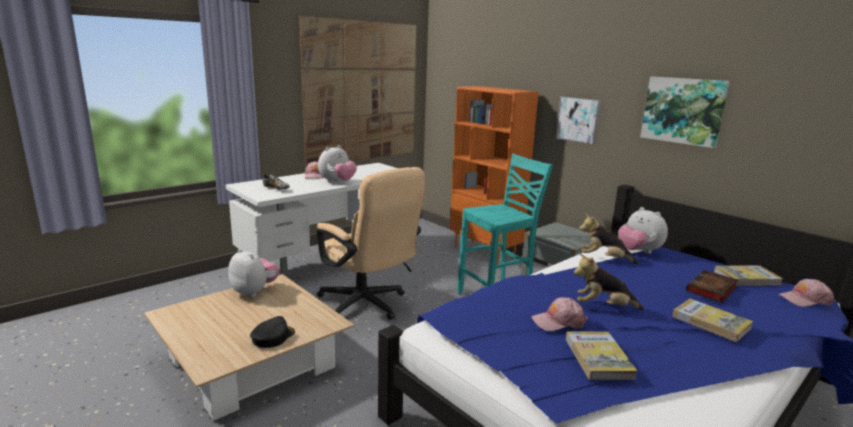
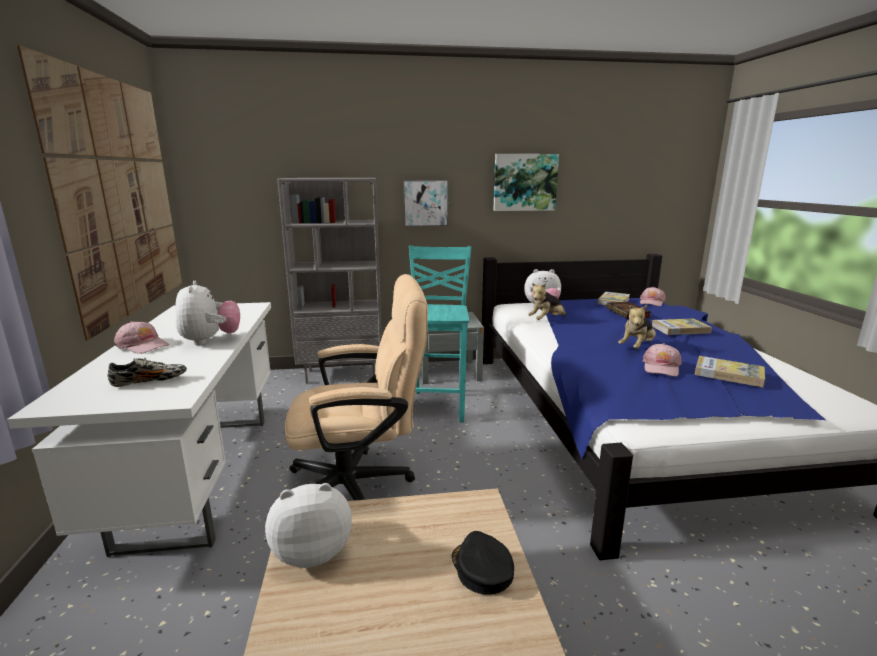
camera: 55 degrees left, 0 degrees up
orange bookcase [450,86,539,264] -> grey bookcase [277,178,382,384]

